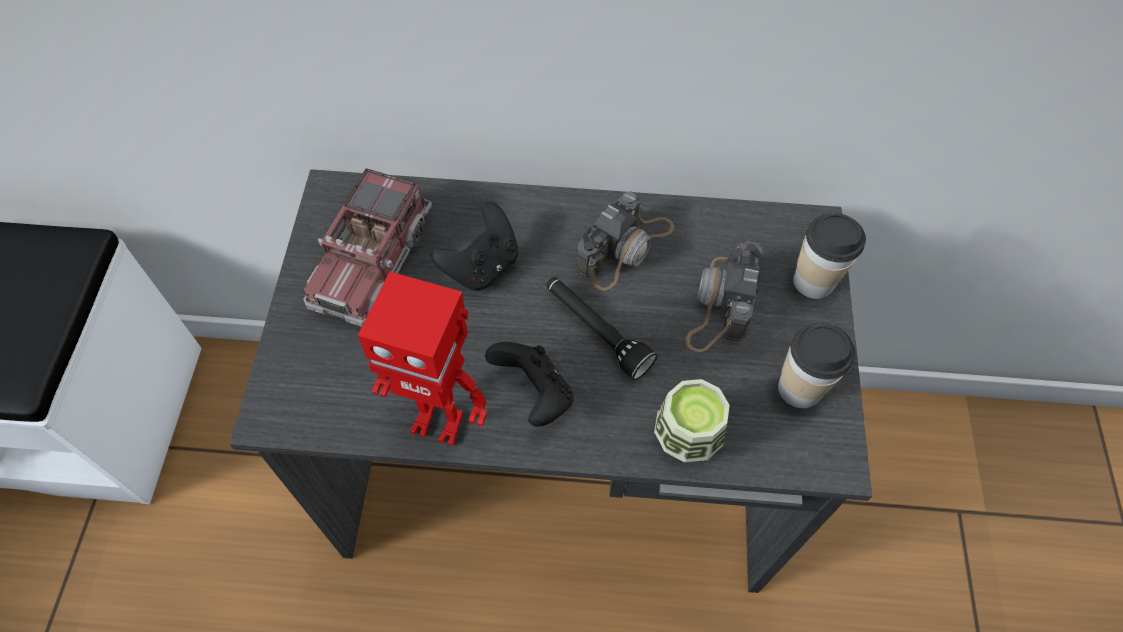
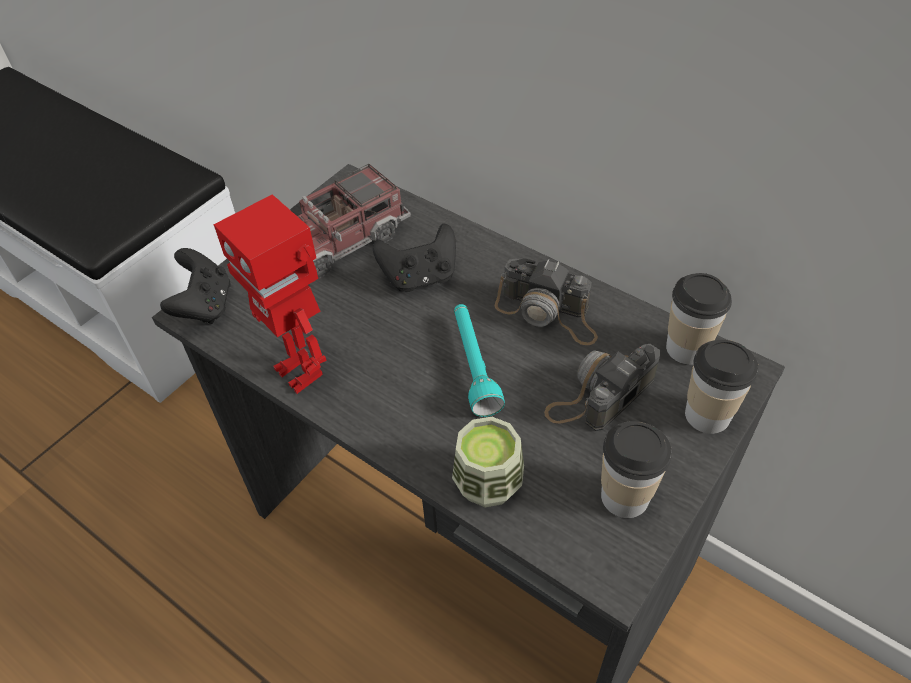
camera: 35 degrees right, 10 degrees down
black game controller [485,342,574,427] -> black game controller moved to [160,248,231,324]
black flashlight [547,277,657,380] -> turquoise flashlight [454,304,505,417]
camera [576,191,674,291] -> camera turned 45 degrees clockwise [495,258,598,345]
none -> cup [666,273,732,365]

